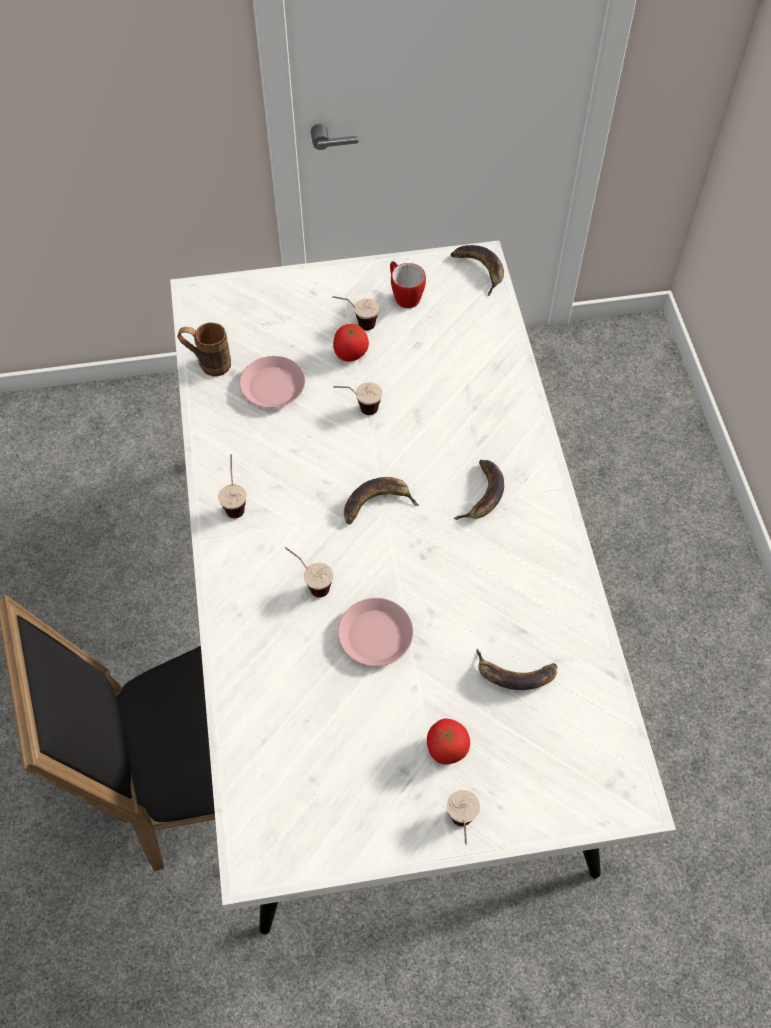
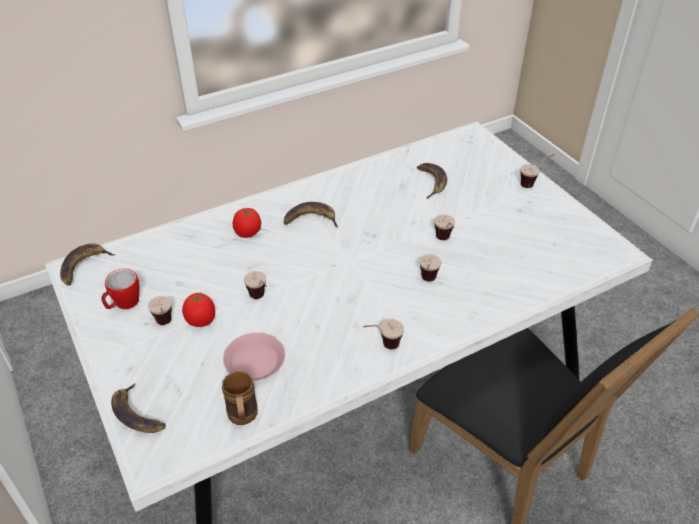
camera: 110 degrees left, 15 degrees down
pink plate [338,598,413,666] -> cup [434,214,455,240]
banana [344,477,419,525] -> banana moved to [111,383,166,433]
tomato [427,719,470,765] -> tomato moved to [232,208,261,238]

